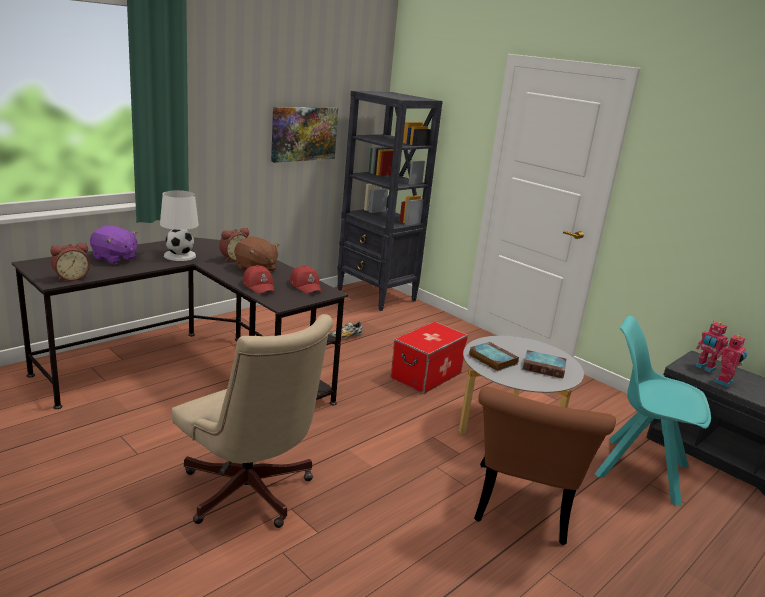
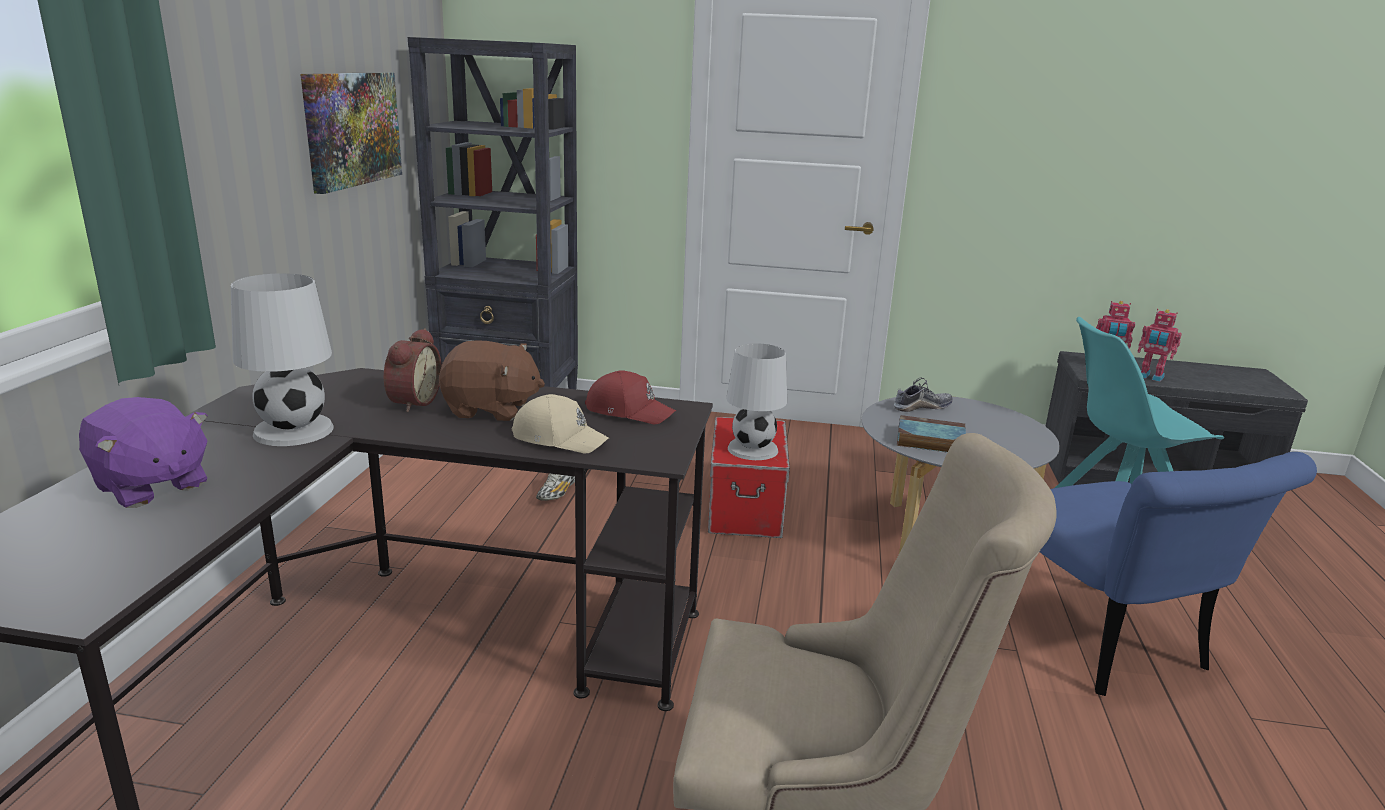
camera: 35 degrees left, 0 degrees up
alarm clock [50,243,90,281] -> none
purple plush toy [90,225,138,265] -> purple plush toy turned 45 degrees clockwise [79,397,208,508]
red cap [243,265,274,294] -> beige cap [512,394,609,454]
brown chair [474,387,616,545] -> blue chair [1040,452,1317,696]
book [523,350,566,378] -> none
toy robot [714,334,747,387] -> toy robot turned 120 degrees clockwise [1138,309,1182,382]
none -> white table lamp [726,343,787,460]
none -> shoe [894,378,952,412]

